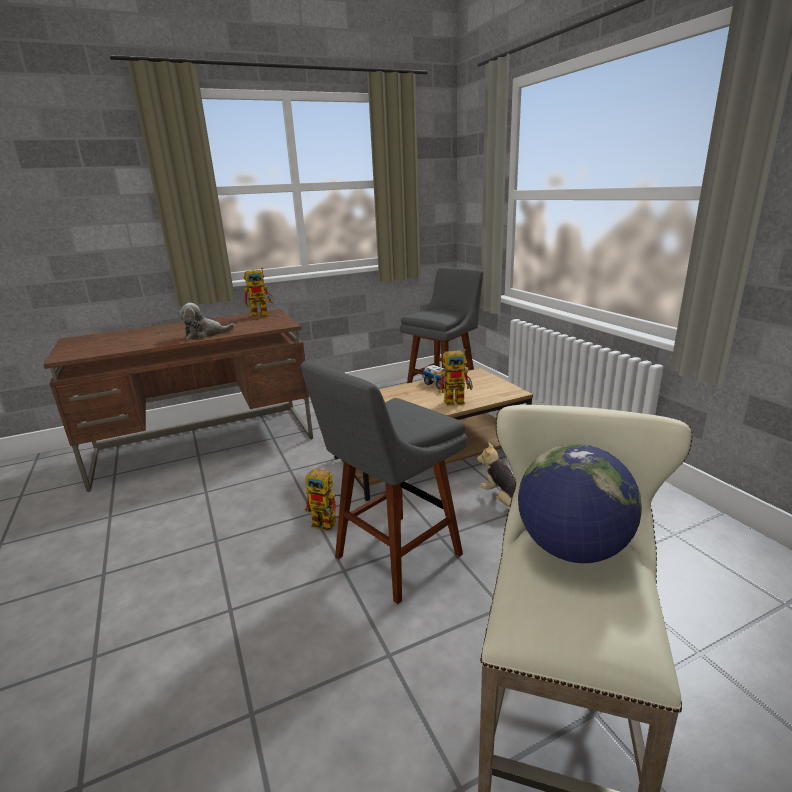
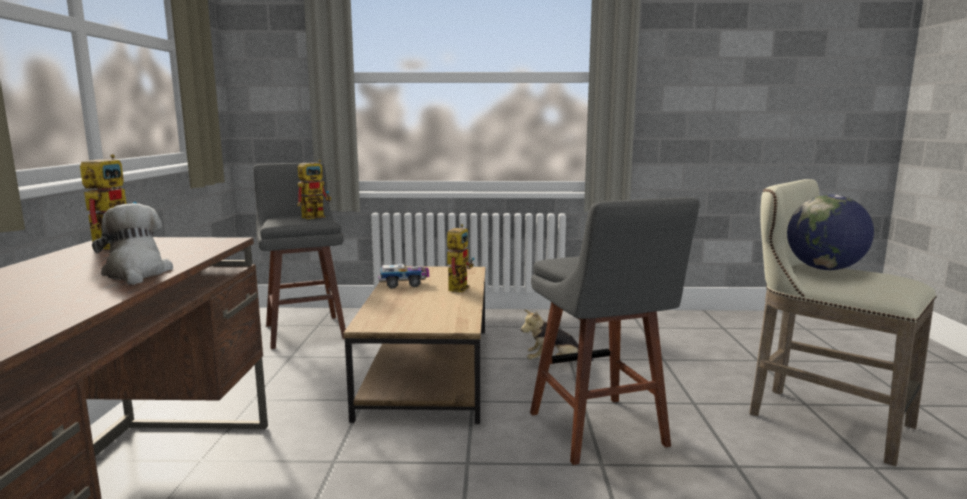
camera: 65 degrees left, 10 degrees down
plush toy [178,303,235,339] -> plush toy turned 150 degrees clockwise [92,203,173,285]
toy robot [304,469,341,531] -> toy robot moved to [297,160,331,219]

